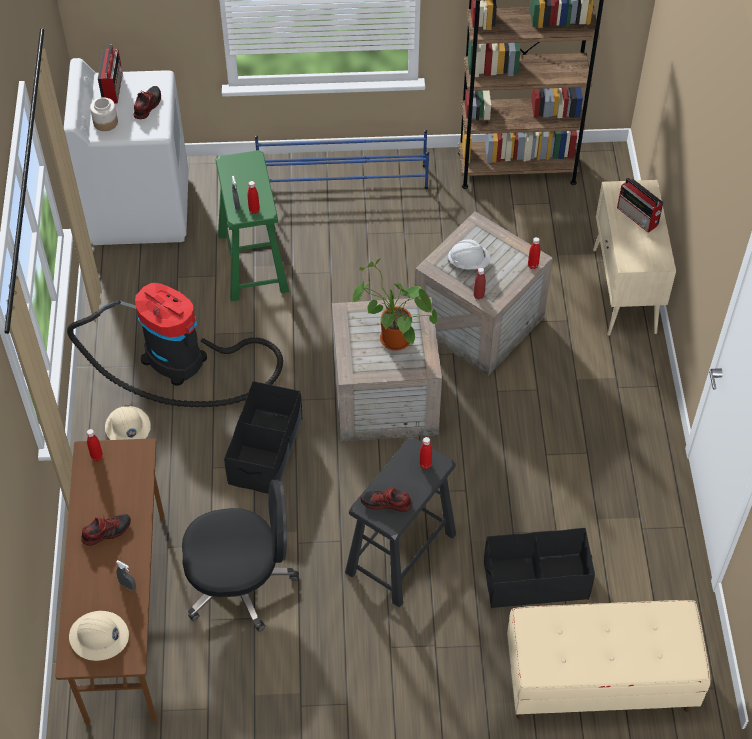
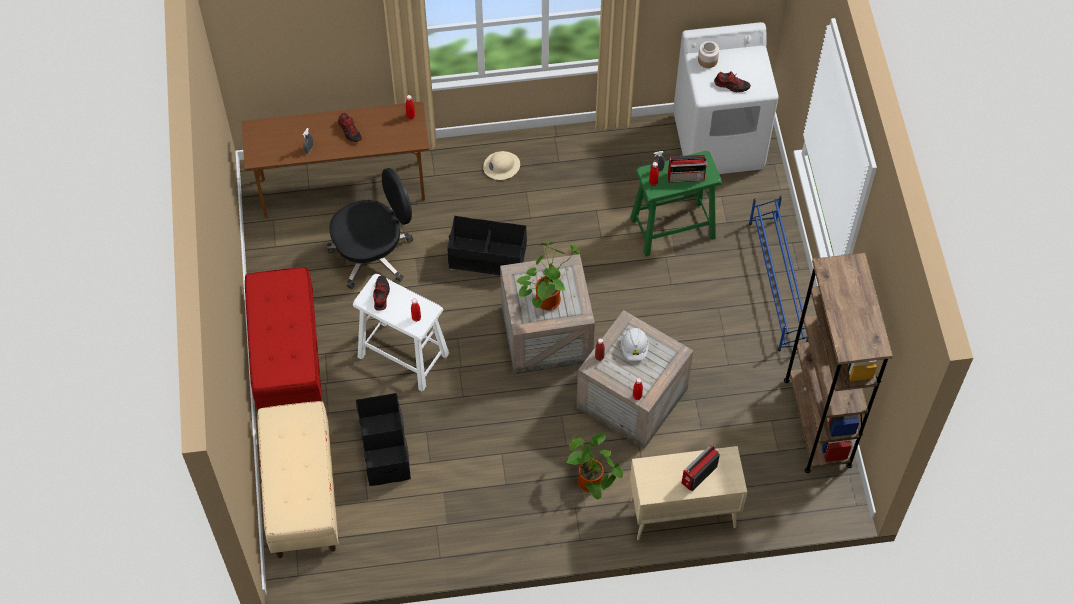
camera: 85 degrees right, 5 degrees up
vacuum cleaner [67,283,283,407] -> none
beige hard hat [69,611,129,661] -> none
radio [98,44,123,103] -> radio moved to [668,155,707,183]
black office chair [182,480,299,632] -> black office chair turned 105 degrees counterclockwise [327,168,413,289]
black stool [345,437,456,607] -> white stool [353,274,449,391]
none -> red bench [245,267,322,410]
none -> potted plant [566,432,623,500]

